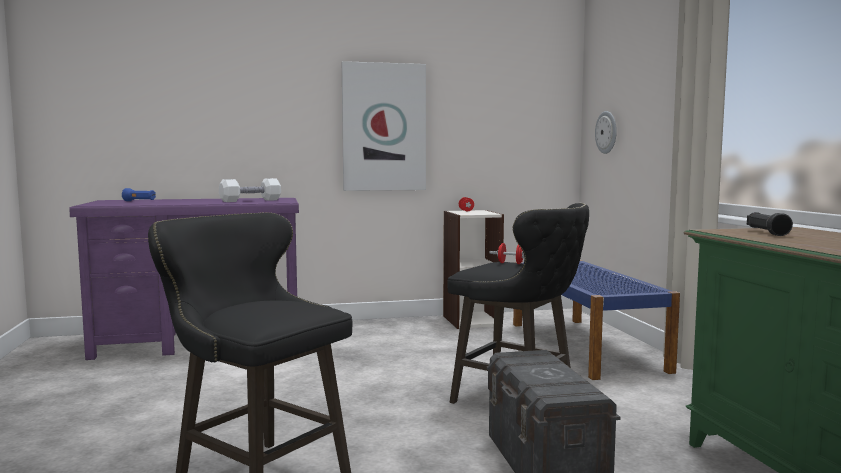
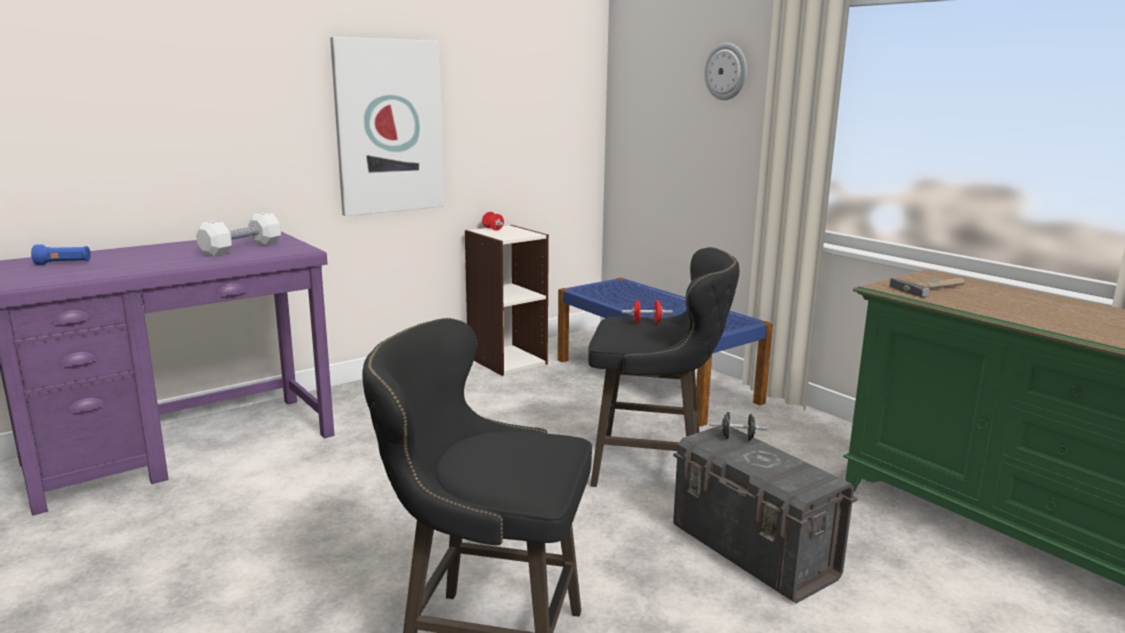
camera: 25 degrees left, 10 degrees up
wall clock [595,111,617,154] -> wall clock moved to [704,43,747,100]
black flashlight [747,212,793,236] -> hammer [889,278,965,297]
none -> black dumbbell [710,412,768,441]

